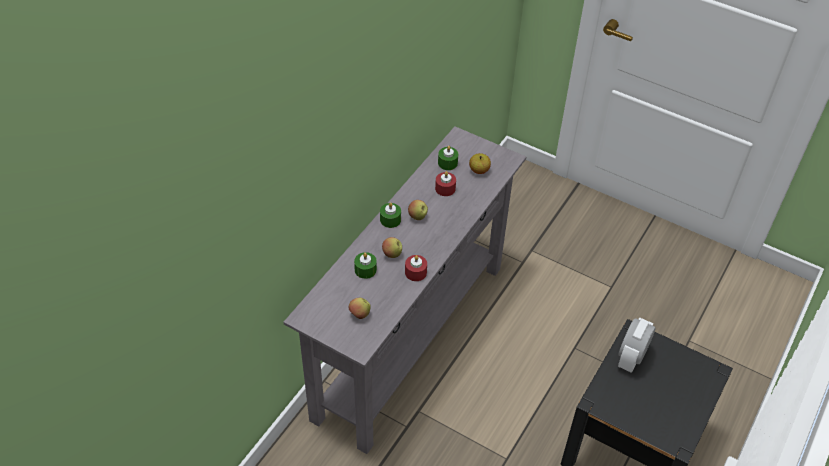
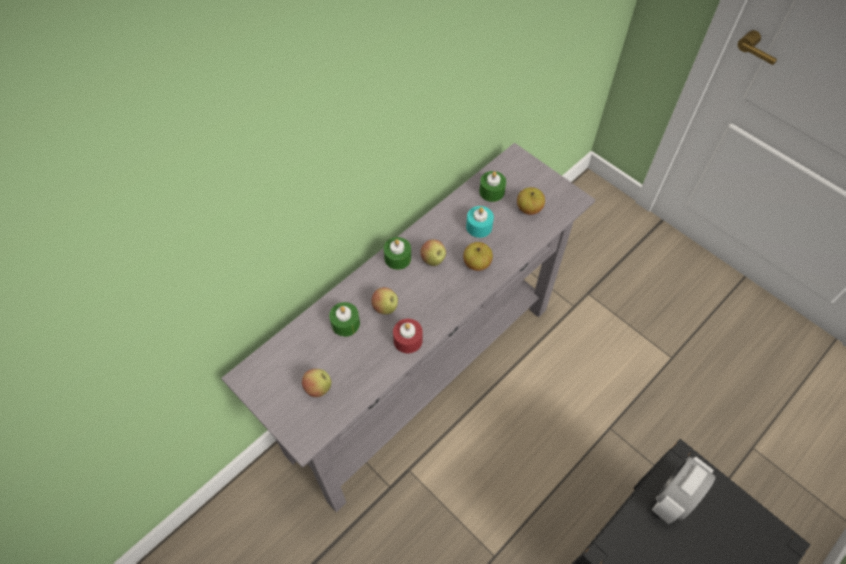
camera: 15 degrees right, 10 degrees up
red candle [435,171,456,196] -> turquoise candle [466,206,494,238]
none -> apple [463,242,493,271]

